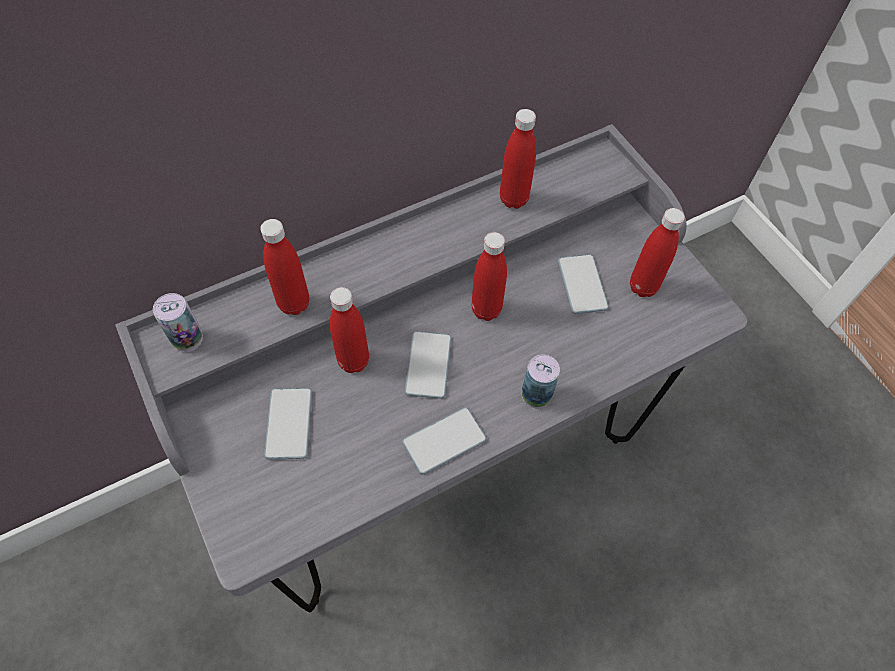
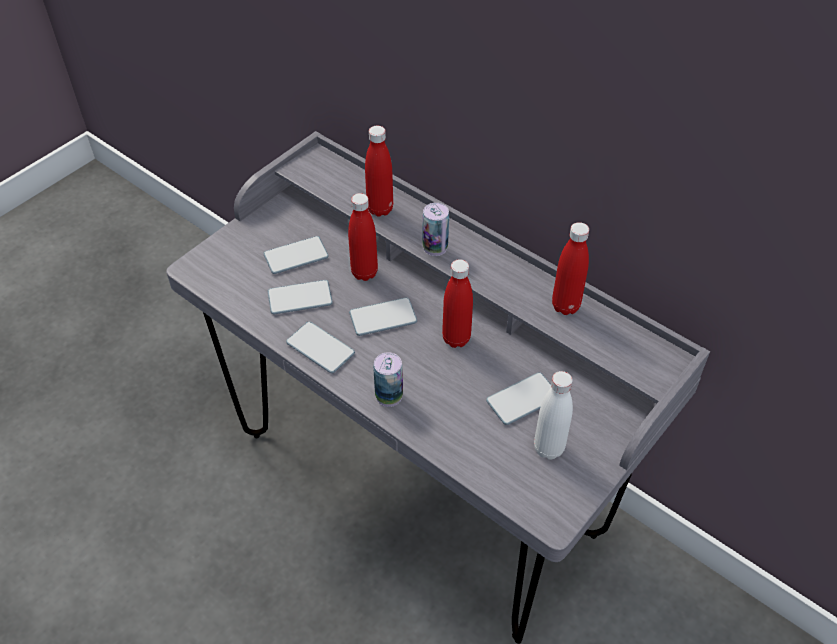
camera: 70 degrees right, 10 degrees down
can [153,293,203,352] -> can moved to [422,203,449,256]
red bottle [630,208,685,297] -> white bottle [534,371,573,460]
none -> phone [268,280,333,314]

